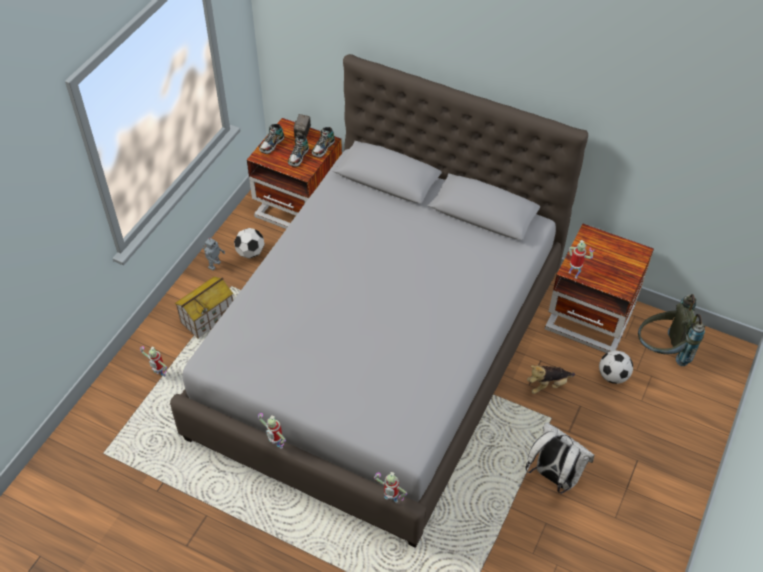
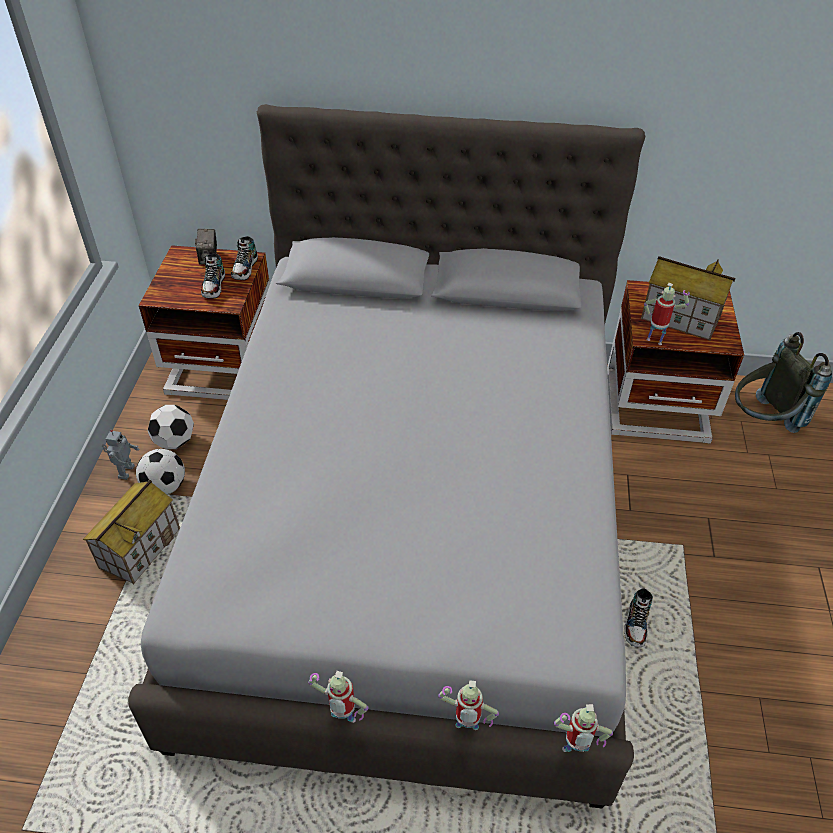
camera: 20 degrees left, 5 degrees down
toy robot [140,346,167,377] -> toy robot moved to [438,680,499,730]
shoe [259,124,284,154] -> shoe moved to [624,588,653,647]
white backpack [525,422,595,494] -> none
plush toy [527,365,575,394] -> none
football [599,350,633,384] -> football moved to [136,449,185,495]
none -> toy house [641,256,736,341]

